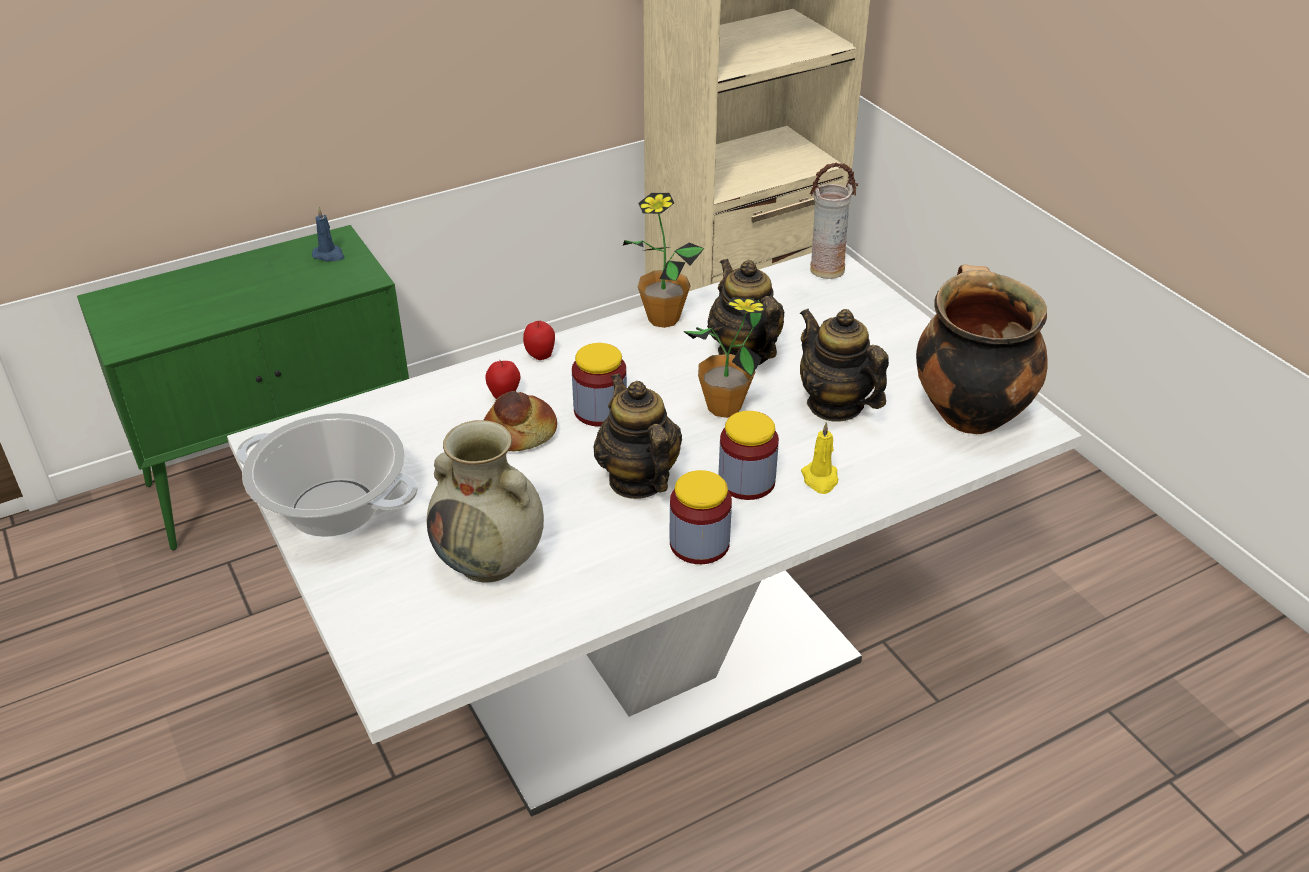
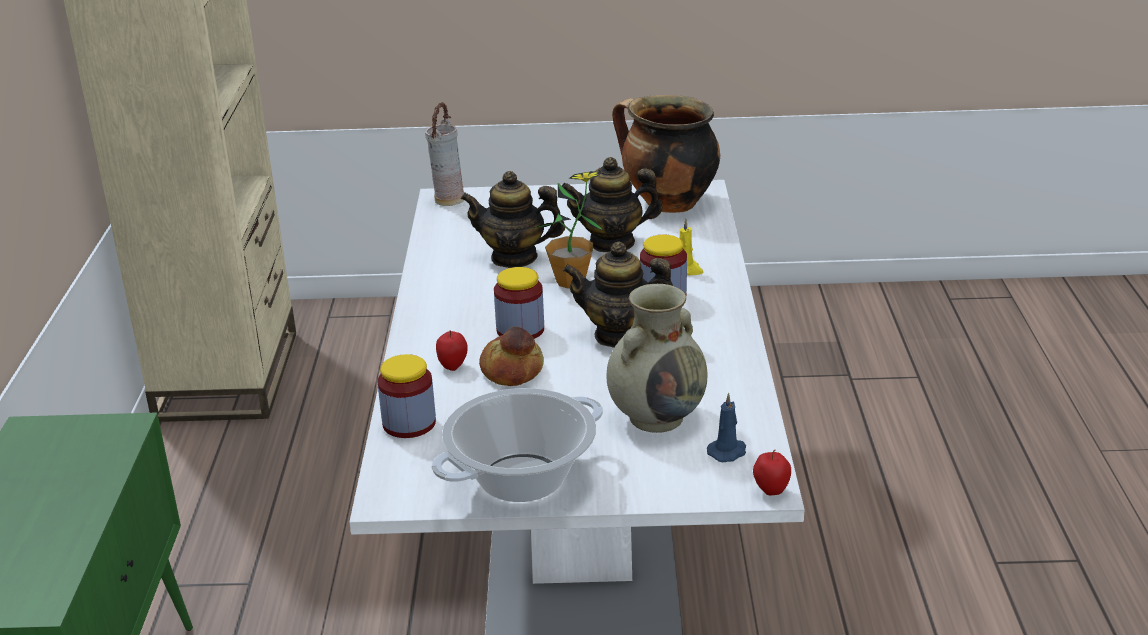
camera: 60 degrees left, 10 degrees down
blue candle [312,207,344,262] -> blue candle moved to [707,393,746,462]
apple [523,321,555,360] -> apple moved to [753,449,791,495]
potted plant [623,193,705,328] -> none
jar [669,470,732,564] -> jar moved to [377,354,436,438]

